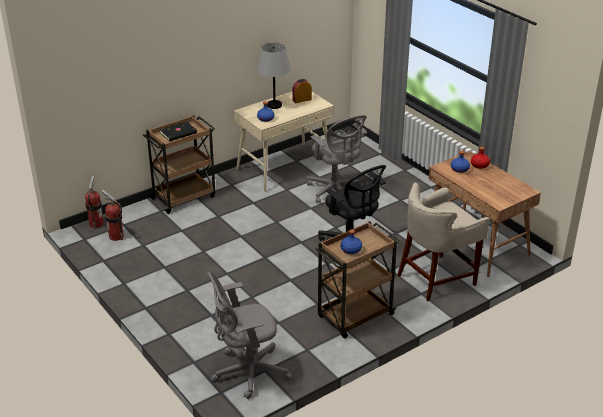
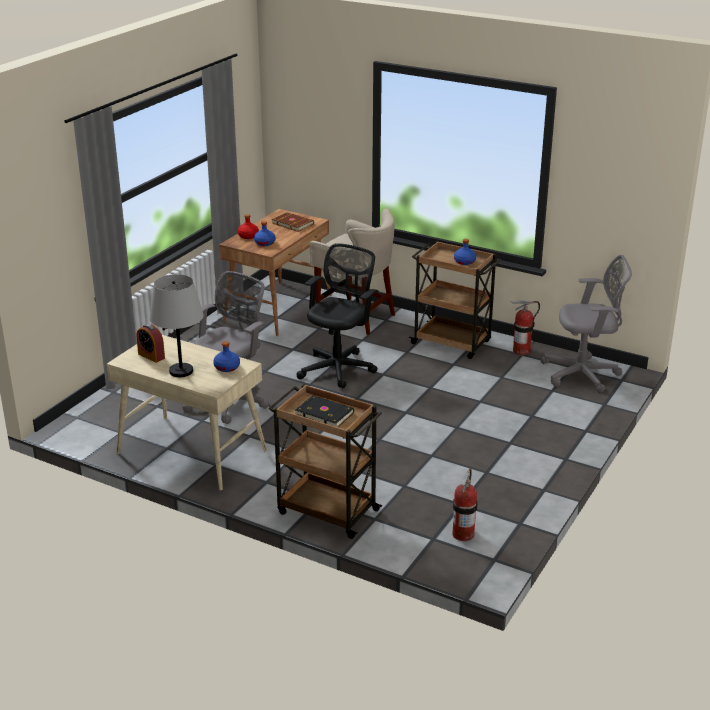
camera: 115 degrees left, 5 degrees down
fire extinguisher [85,176,104,229] -> fire extinguisher moved to [510,300,540,356]
grey office chair [207,272,293,399] -> grey office chair turned 45 degrees counterclockwise [541,255,632,393]
none -> brown book [272,212,314,232]

